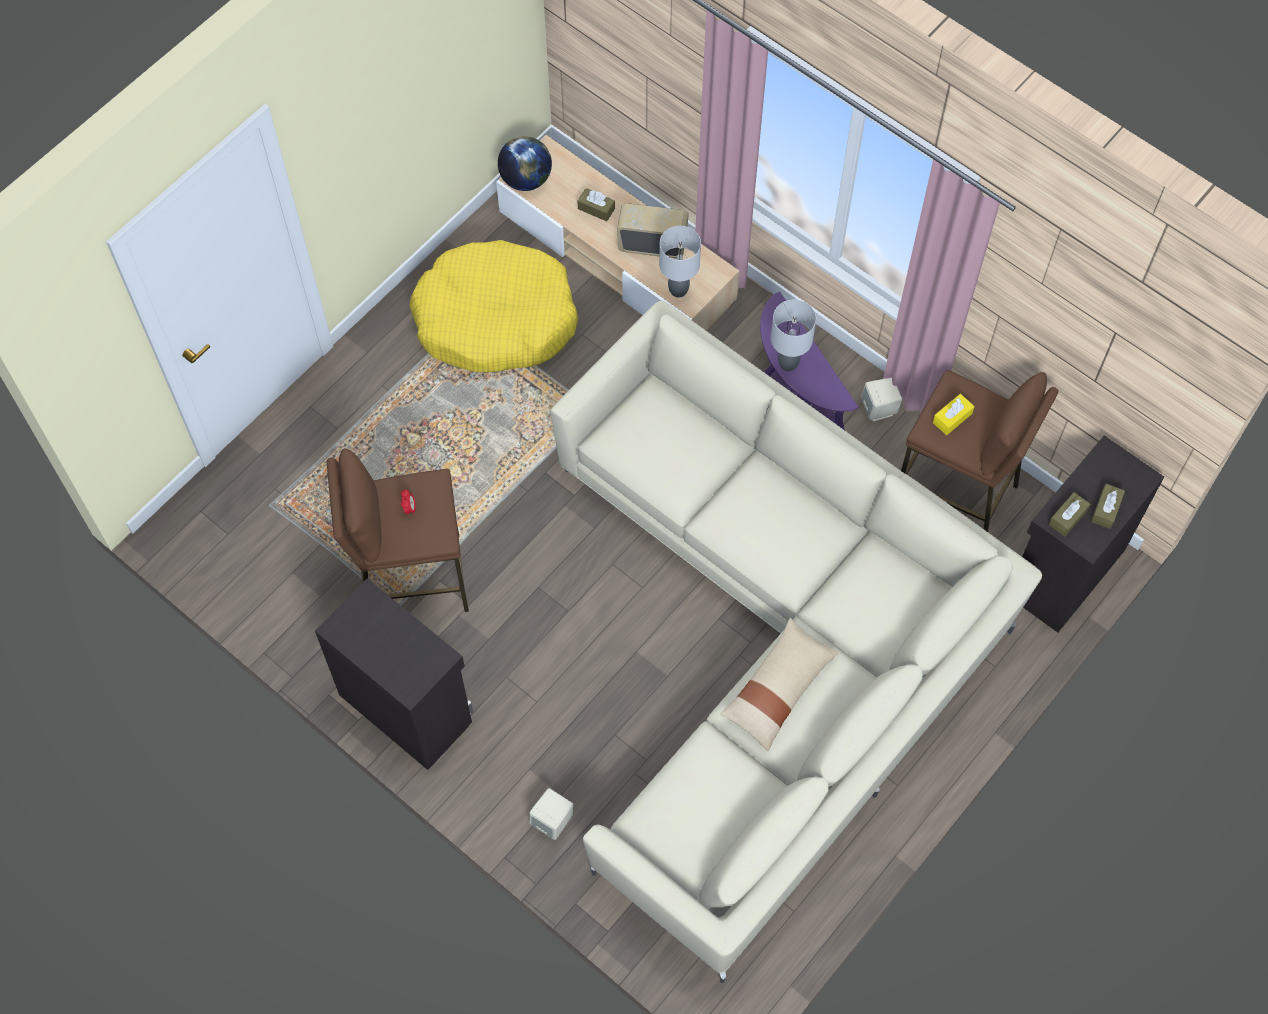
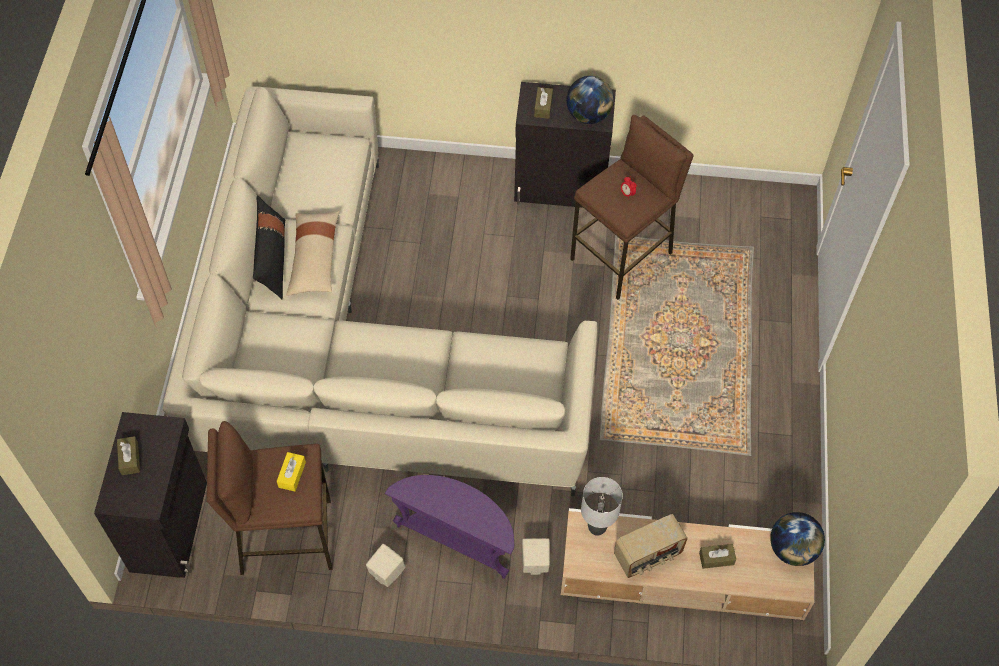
camera: 145 degrees right, 5 degrees down
yellow dog bed [409,240,578,372] -> none
beige speaker [530,788,573,840] -> beige speaker moved to [522,538,550,575]
grey table lamp [771,299,816,371] -> none
brown tissue box [1049,492,1090,537] -> brown tissue box moved to [534,87,553,119]
none -> black pillow [253,195,285,299]
none -> globe [566,76,614,124]

